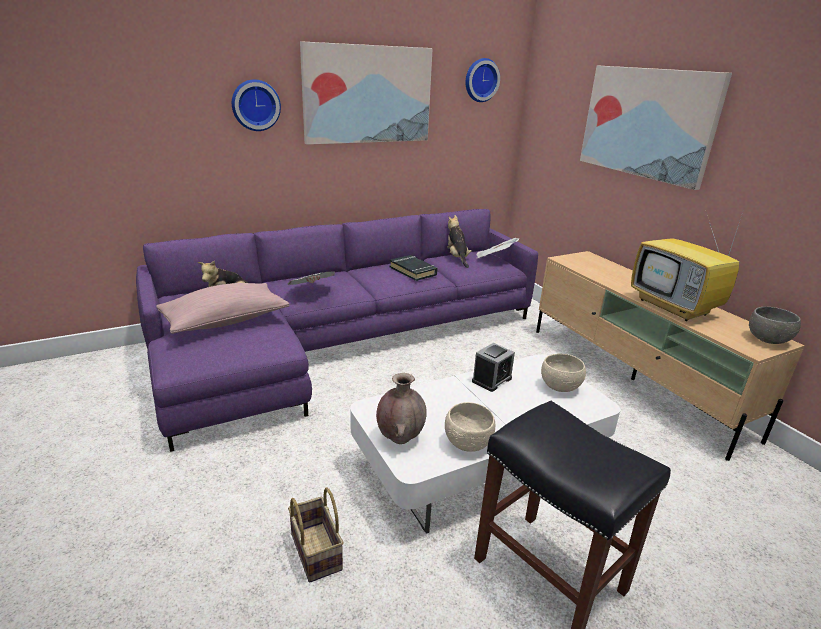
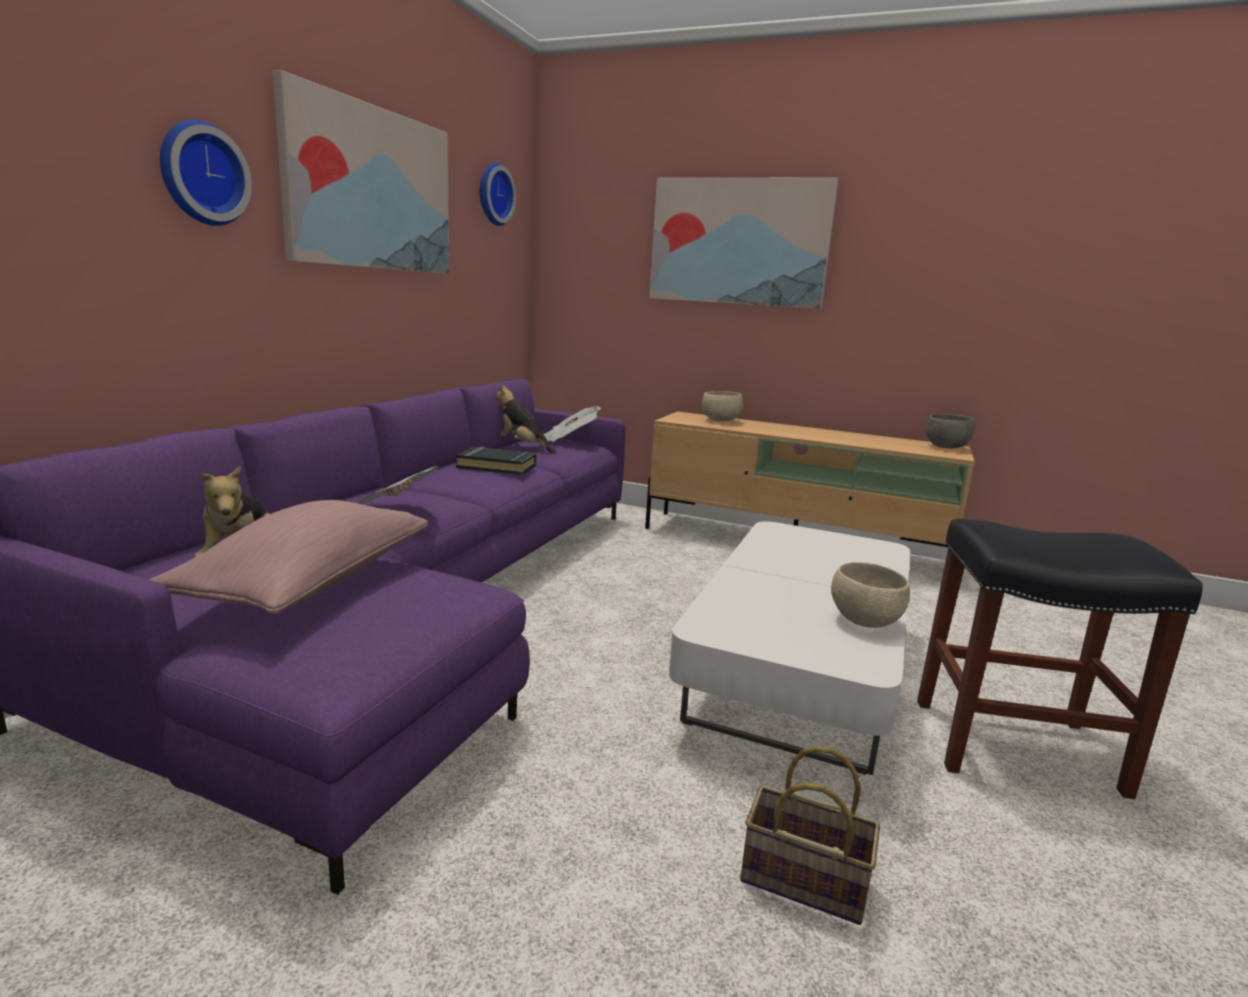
camera: 40 degrees left, 10 degrees down
brown vase [376,373,427,444] -> none
alarm clock [472,343,515,392] -> none
beige bowl [541,354,586,392] -> beige bowl moved to [702,391,743,422]
television [631,209,744,321] -> none

